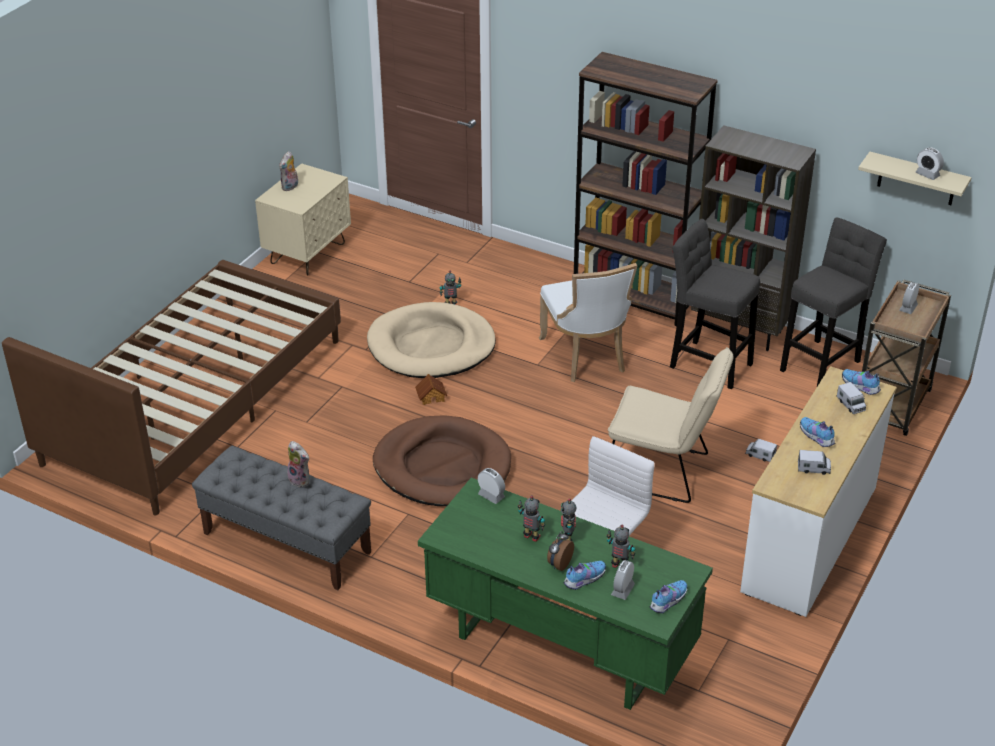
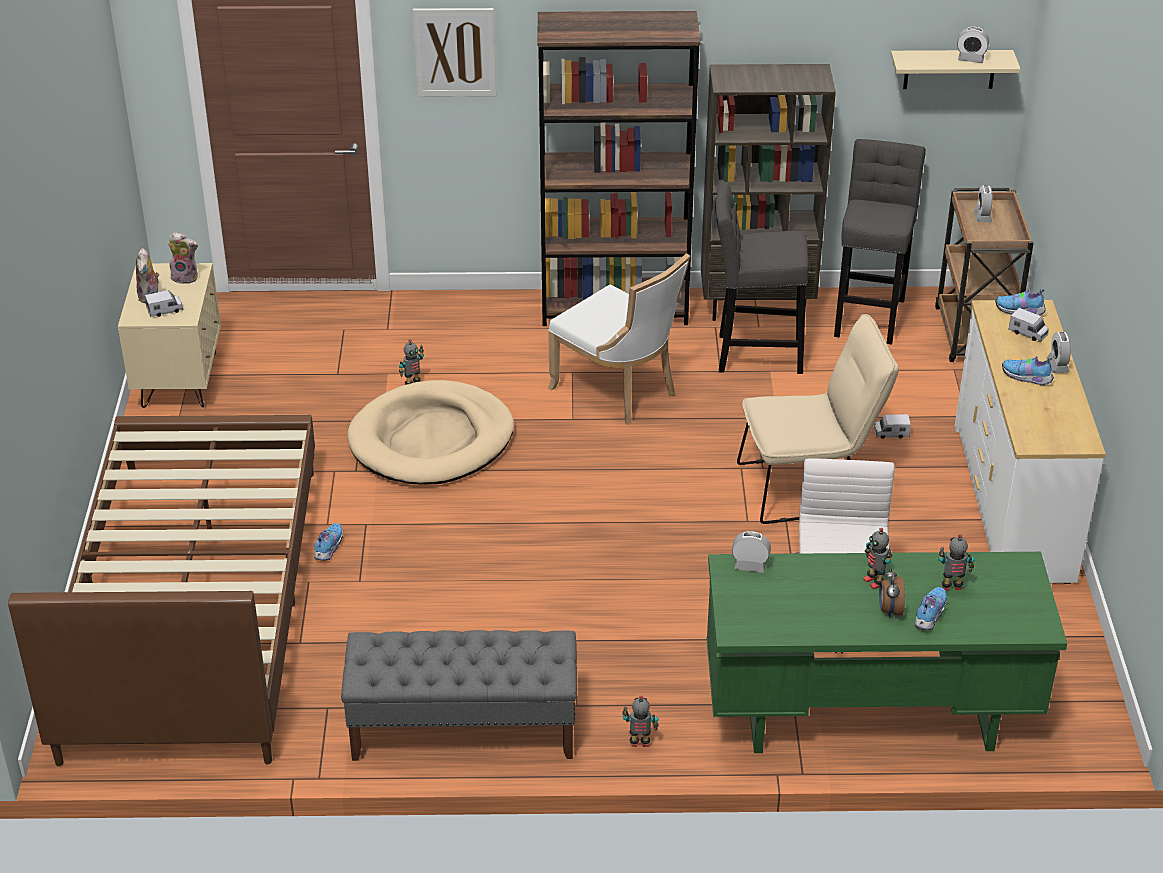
camera: 30 degrees left, 0 degrees up
plush toy [287,441,310,487] -> plush toy moved to [168,232,198,284]
brown dog bed [373,415,511,506] -> none
toy house [415,374,447,405] -> none
toy robot [518,496,545,542] -> toy robot moved to [622,696,659,747]
alarm clock [611,560,635,600] -> alarm clock moved to [1046,332,1071,373]
shoe [650,580,687,613] -> shoe moved to [314,523,343,561]
toy truck [798,450,831,475] -> toy truck moved to [145,290,184,317]
none -> picture [413,8,496,97]

